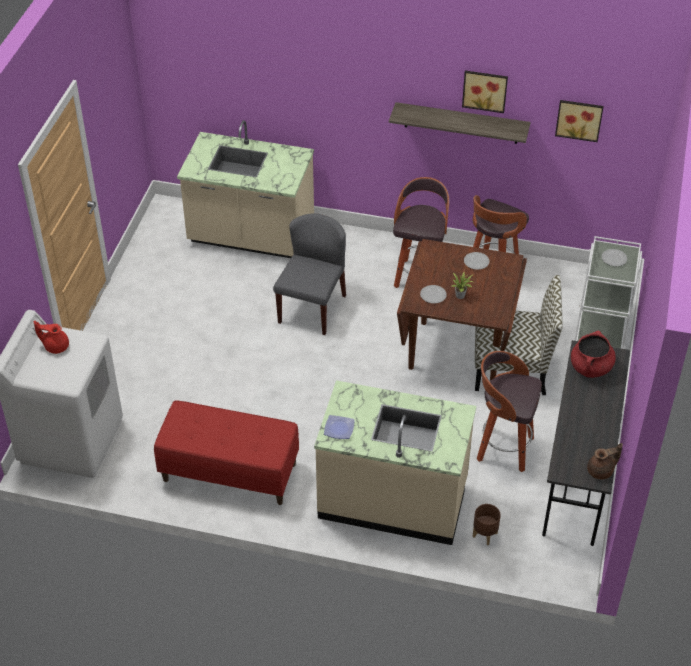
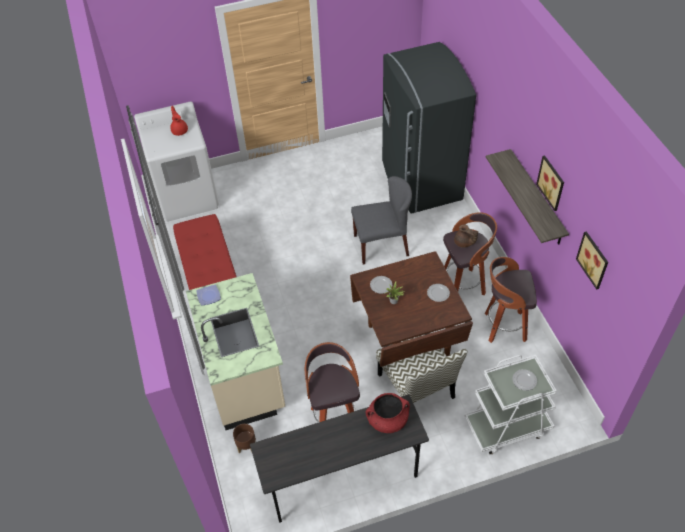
camera: 60 degrees right, 5 degrees up
beige counter [177,120,314,258] -> grey fridge [382,42,476,214]
brown teapot [587,443,623,479] -> brown teapot moved to [454,225,478,248]

